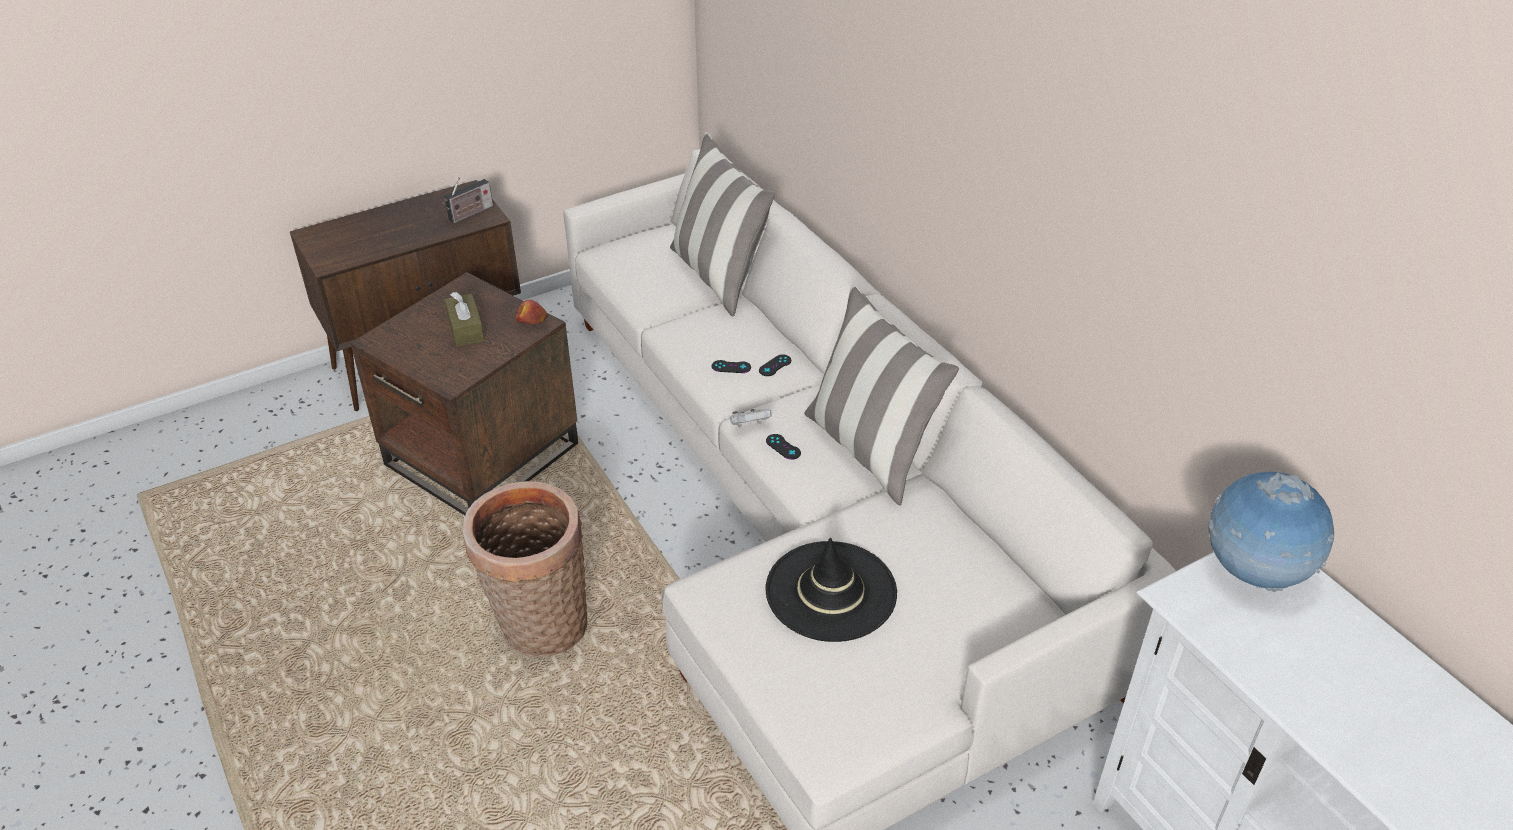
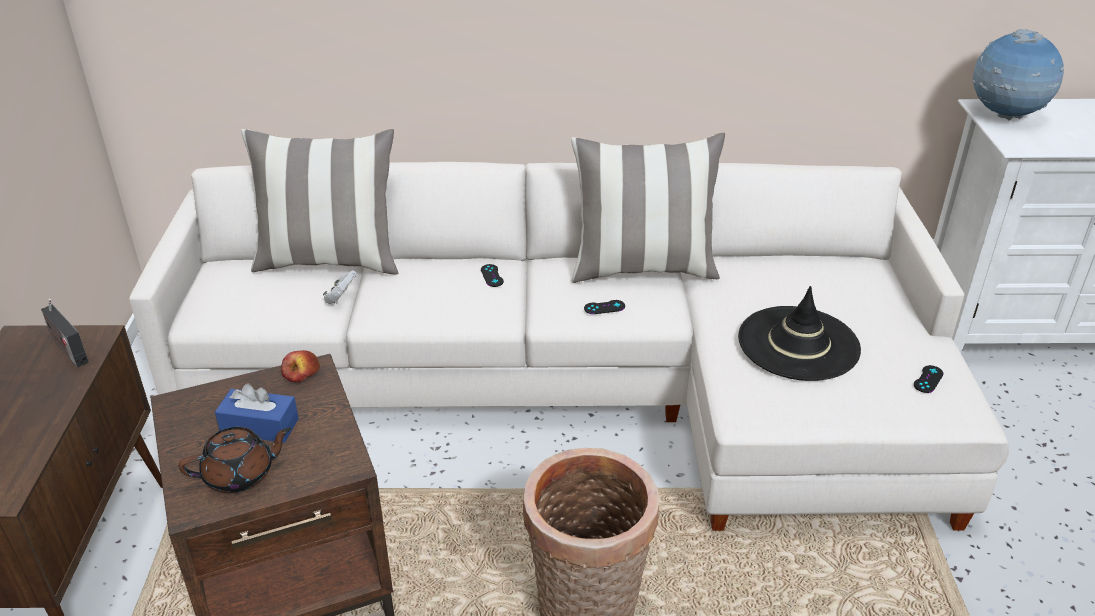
camera: 60 degrees left, 5 degrees down
radio [442,178,493,223] -> radio turned 150 degrees clockwise [41,299,89,367]
brown tissue box [444,292,485,347] -> blue tissue box [215,383,299,443]
black game controller [712,360,751,373] -> black game controller moved to [914,365,943,393]
white game controller [730,409,772,427] -> white game controller moved to [323,270,357,304]
none -> brown teapot [178,427,292,493]

